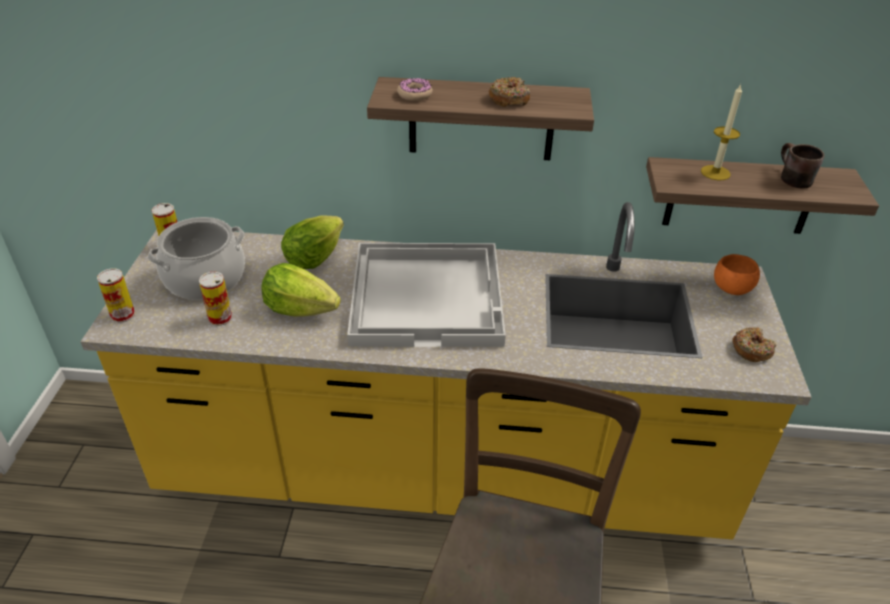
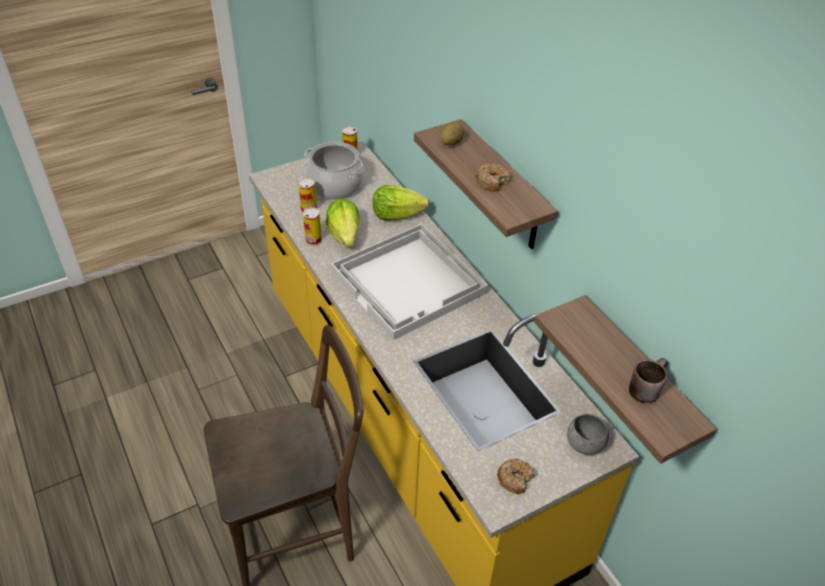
camera: 55 degrees right, 5 degrees up
can [97,268,135,323] -> can moved to [303,207,322,246]
donut [397,78,433,101] -> potato [440,122,464,145]
candle [701,84,742,180] -> none
orange bowl [714,254,760,295] -> grey bowl [567,414,609,455]

